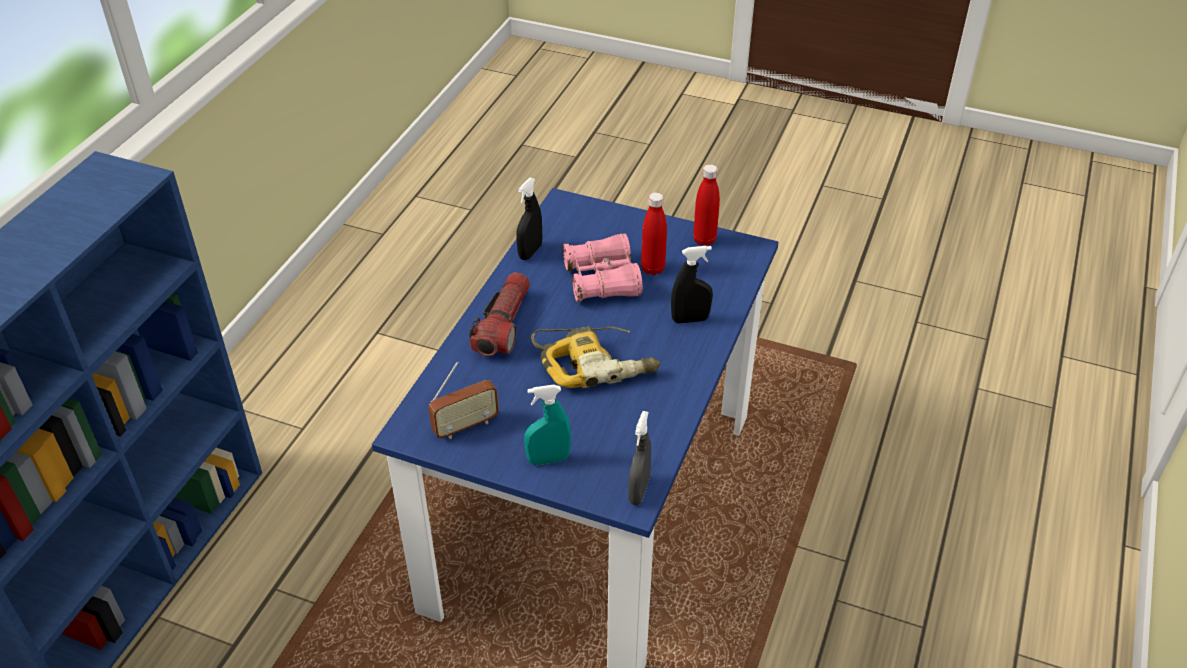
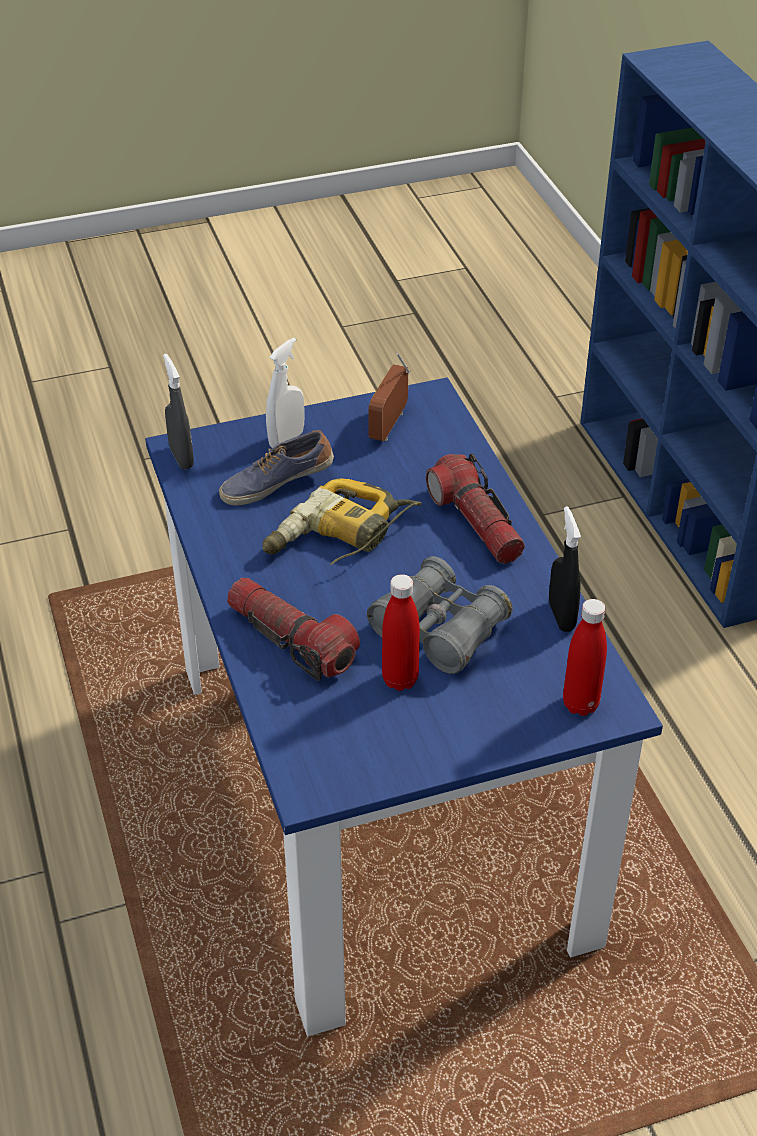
camera: 140 degrees right, 0 degrees up
turquoise spray bottle [524,385,571,465] -> white spray bottle [266,337,304,448]
pink binoculars [563,234,643,302] -> grey binoculars [367,556,512,674]
black spray bottle [671,246,713,323] -> flashlight [227,578,360,681]
red bottle [693,164,720,246] -> red bottle moved to [563,599,607,716]
none -> shoe [219,430,334,506]

